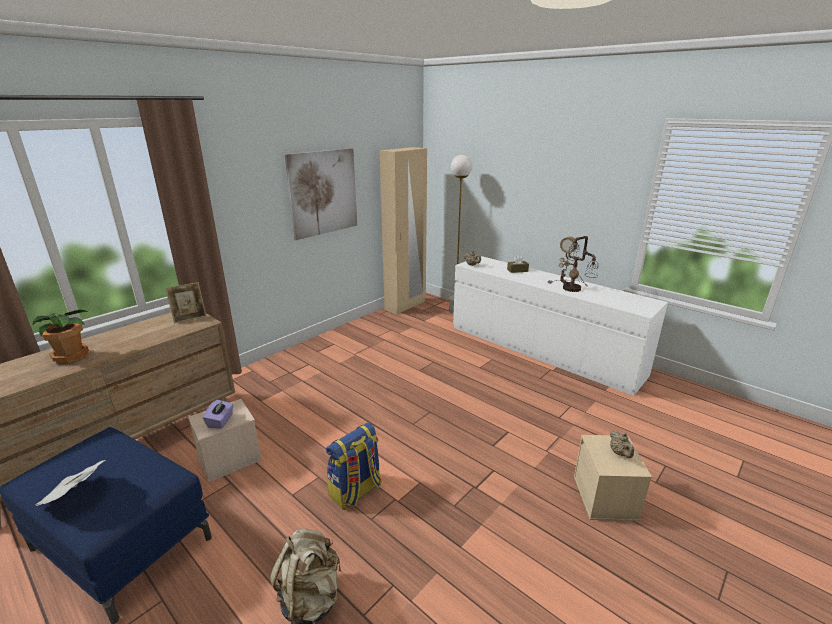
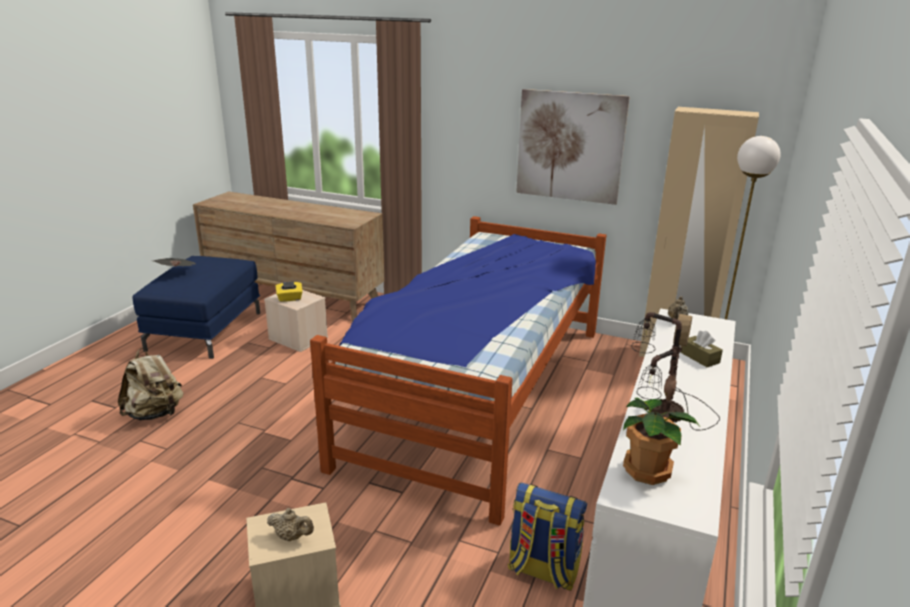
camera: 70 degrees right, 0 degrees up
potted plant [33,310,89,364] -> potted plant moved to [623,398,699,485]
picture frame [165,282,207,324] -> none
purple tissue box [203,400,234,429] -> yellow tissue box [275,282,303,302]
backpack [326,422,381,510] -> backpack moved to [508,482,587,591]
beige teapot [610,431,634,458] -> beige teapot turned 135 degrees counterclockwise [267,508,314,541]
none -> bed [310,216,606,526]

